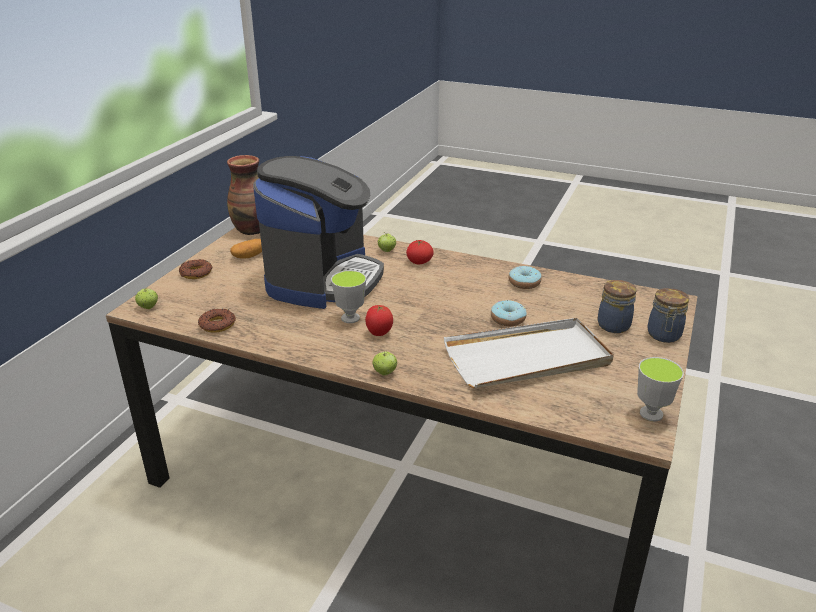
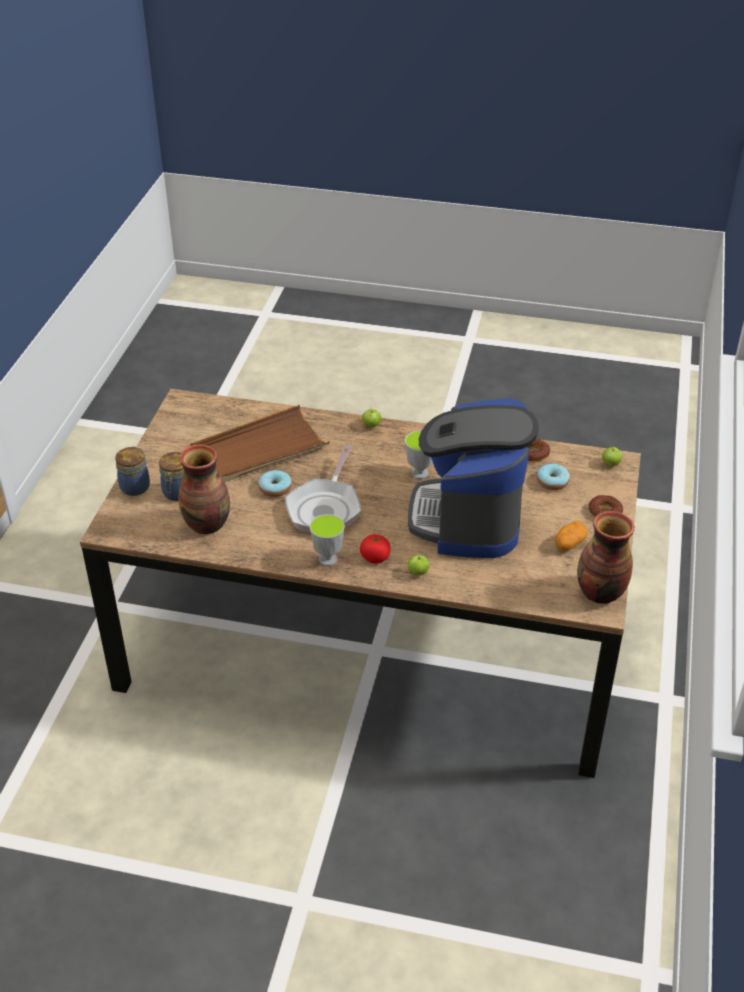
camera: 170 degrees right, 10 degrees up
tomato [365,305,393,336] -> none
white tray [444,318,614,388] -> brown tray [190,405,329,482]
donut [509,266,542,289] -> donut moved to [537,464,570,490]
cup [637,357,684,421] -> cup moved to [310,514,345,566]
none -> vase [178,444,230,534]
none -> frying pan [285,445,362,532]

